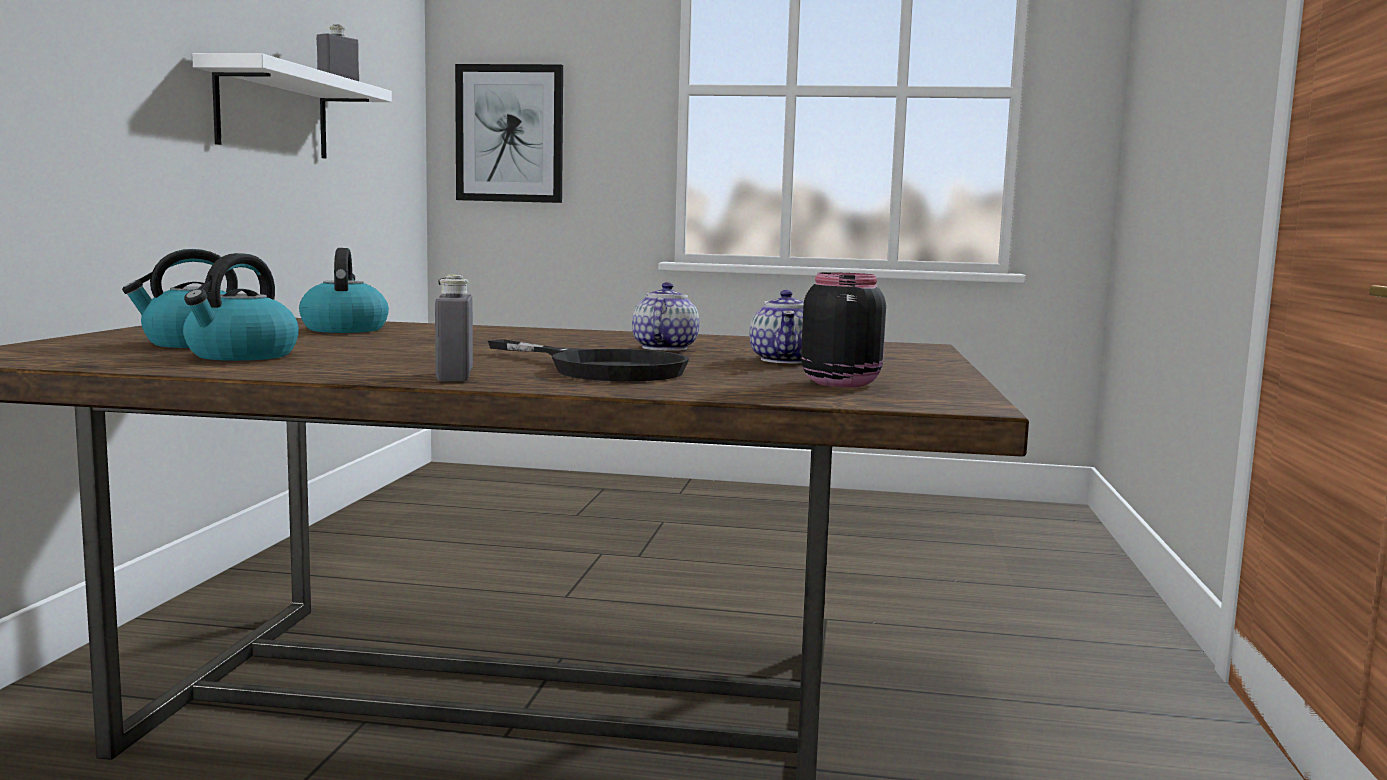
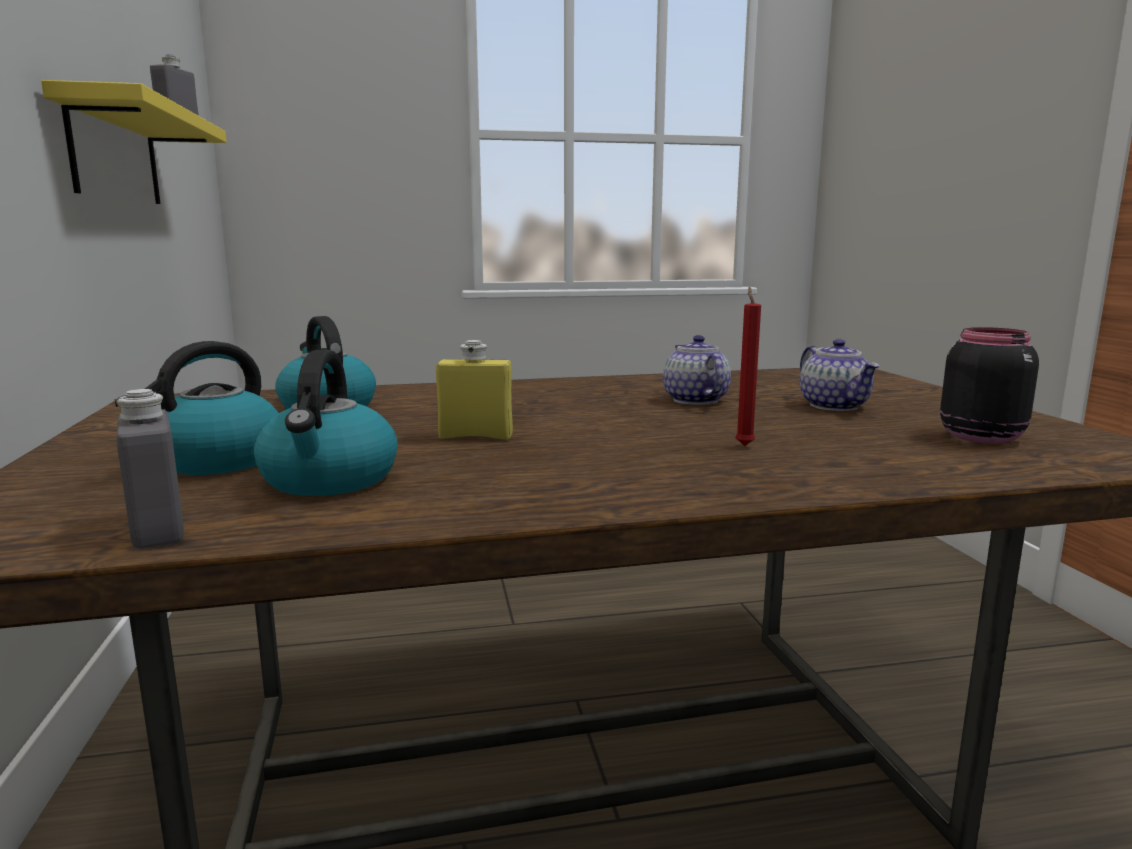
camera: 20 degrees left, 5 degrees up
white shelf [192,53,392,159] -> yellow shelf [41,80,227,204]
grey bottle [435,275,473,381] -> grey bottle moved to [114,389,184,549]
picture [455,64,563,203] -> none
black frying pan [488,339,689,381] -> red candle [735,287,761,446]
none -> yellow bottle [436,340,513,440]

